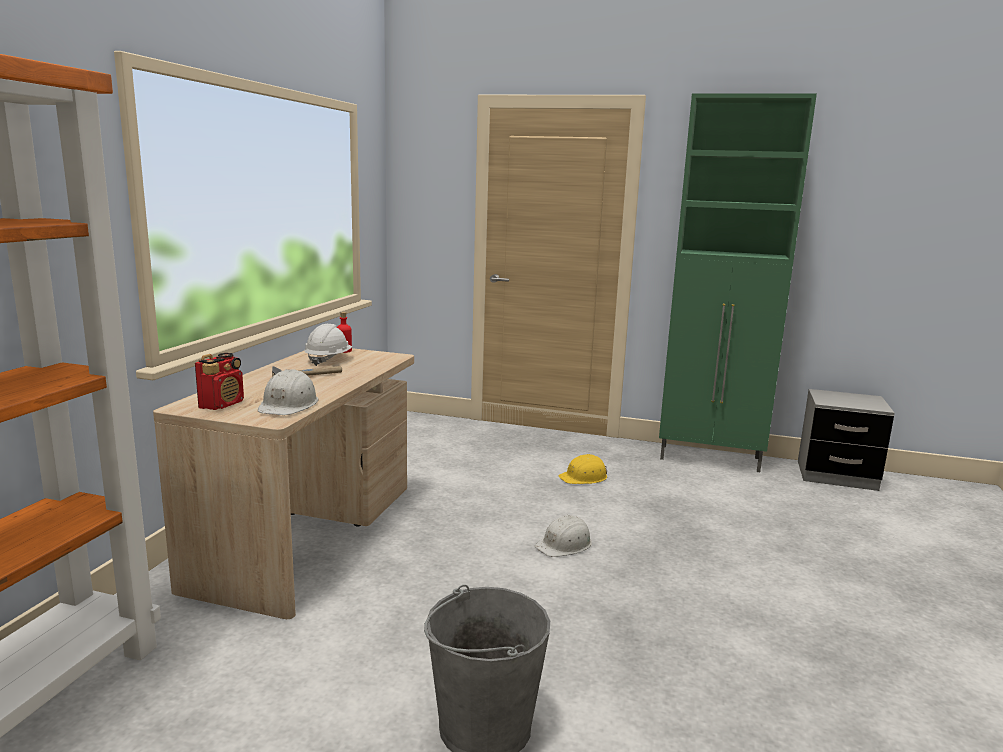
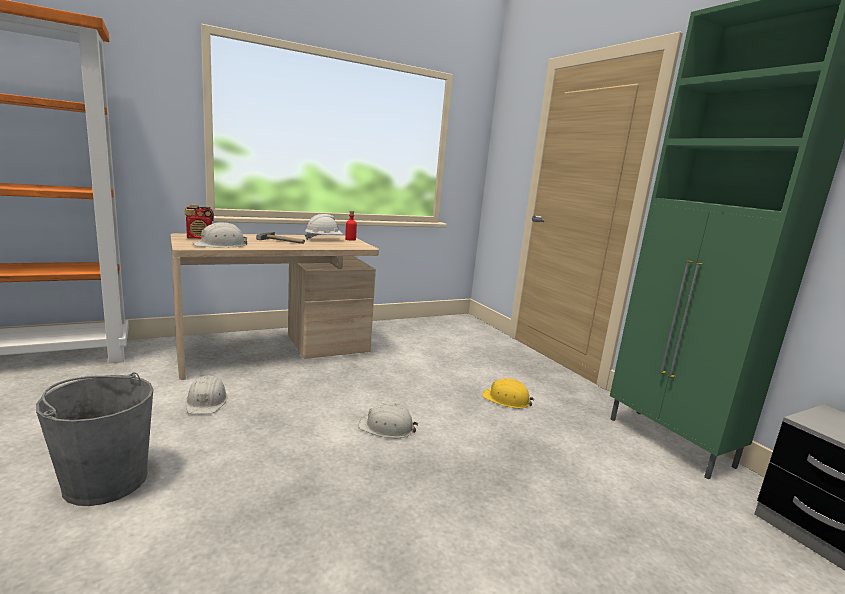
camera: 45 degrees right, 0 degrees up
none -> white hard hat [186,375,228,414]

